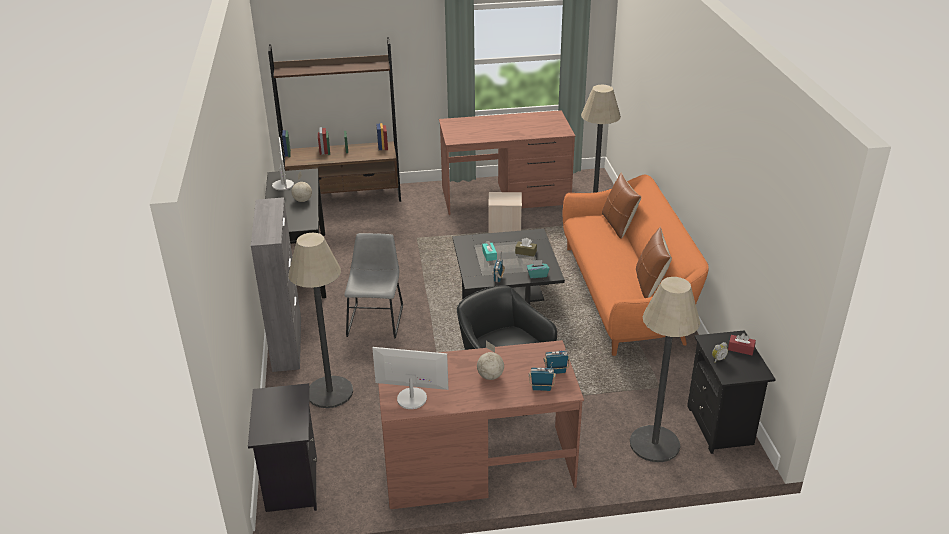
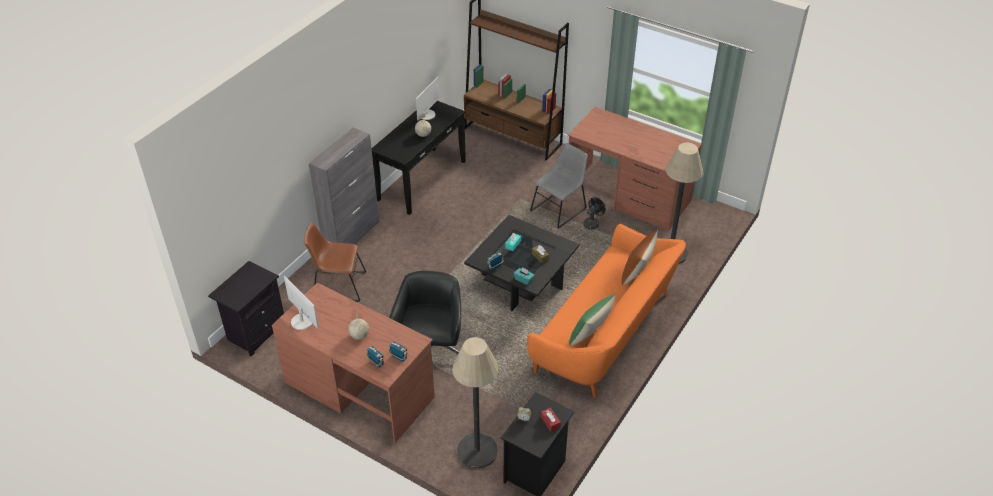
camera: 40 degrees right, 10 degrees up
floor lamp [288,233,353,408] -> brown chair [304,222,366,302]
grey chair [344,233,403,338] -> grey chair moved to [530,143,588,229]
beige storage box [488,192,522,233] -> black fan [583,197,606,230]
brown pillow [636,227,672,298] -> green pillow [569,294,616,345]

